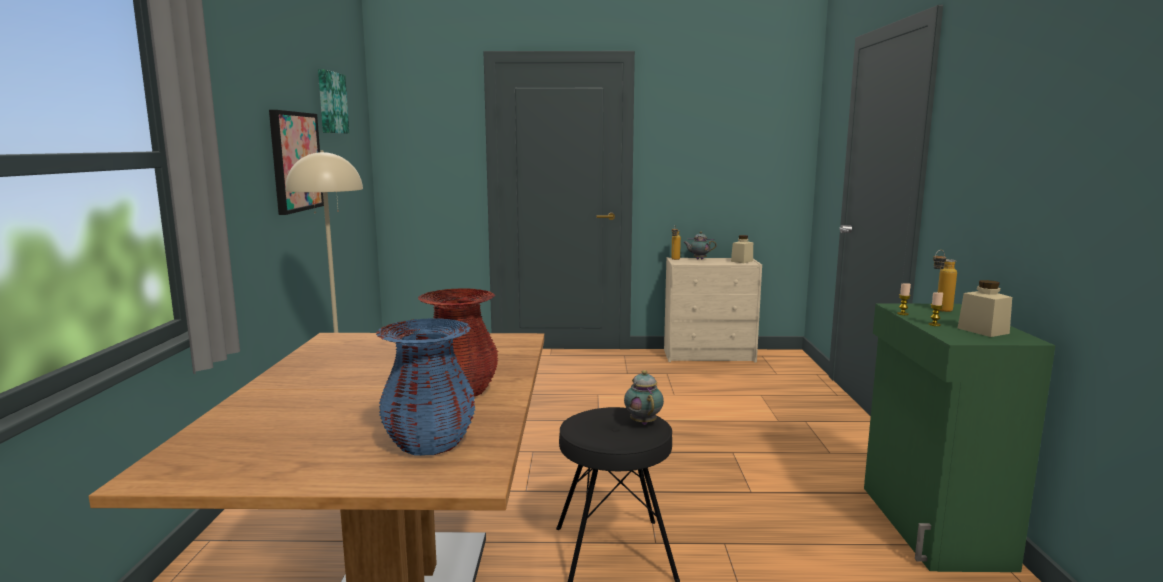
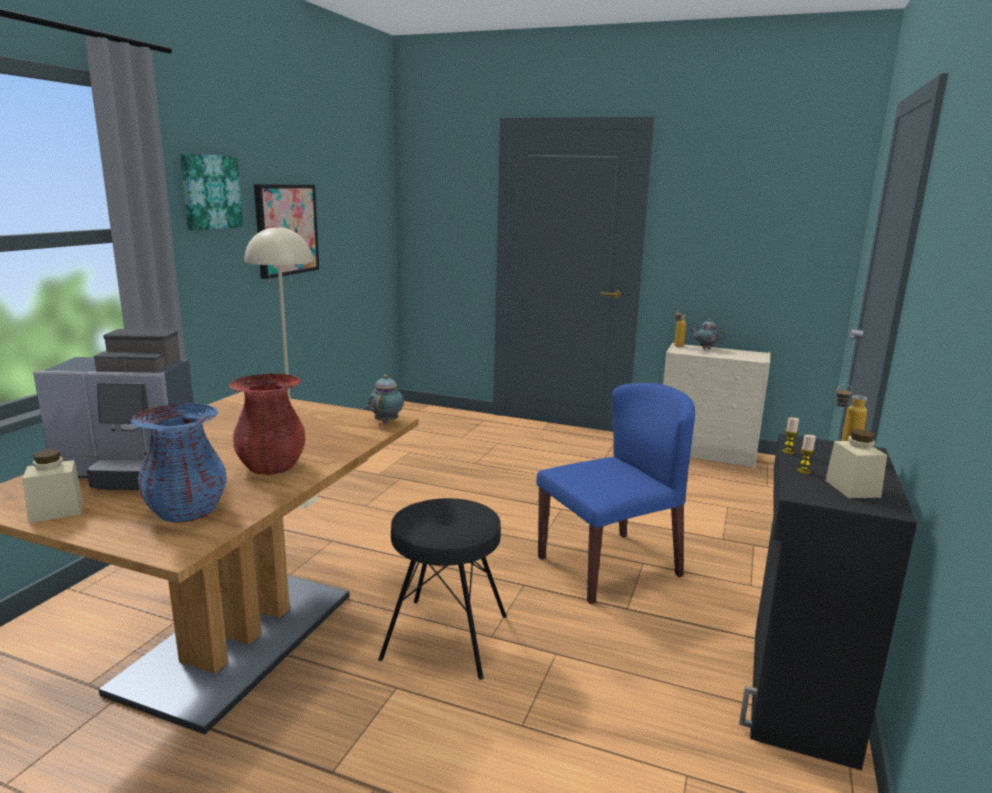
camera: 20 degrees right, 5 degrees up
picture [318,69,349,134] -> picture moved to [180,153,243,231]
teapot [624,370,664,425] -> teapot moved to [368,375,404,424]
beige jar [731,235,753,263] -> beige jar moved to [22,449,83,523]
green cabinet [864,304,1056,572] -> black cabinet [739,434,917,770]
none -> coffee machine [33,329,194,490]
none -> blue chair [536,383,695,604]

